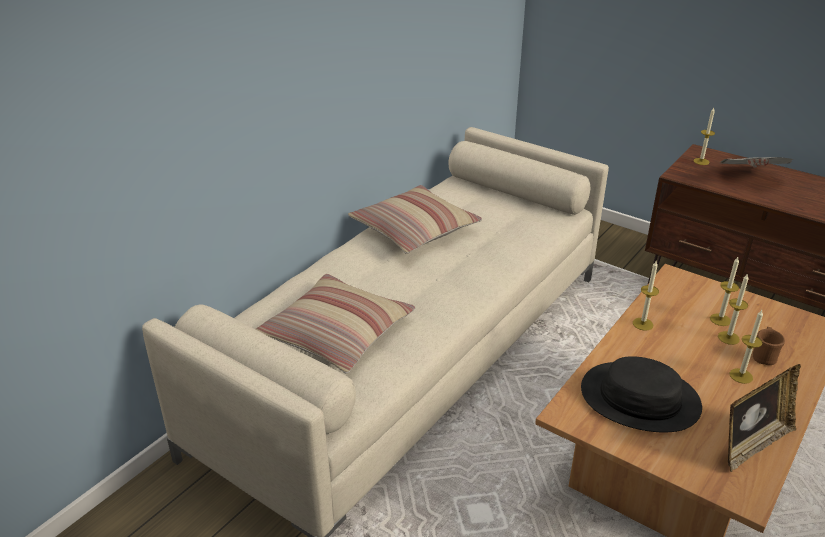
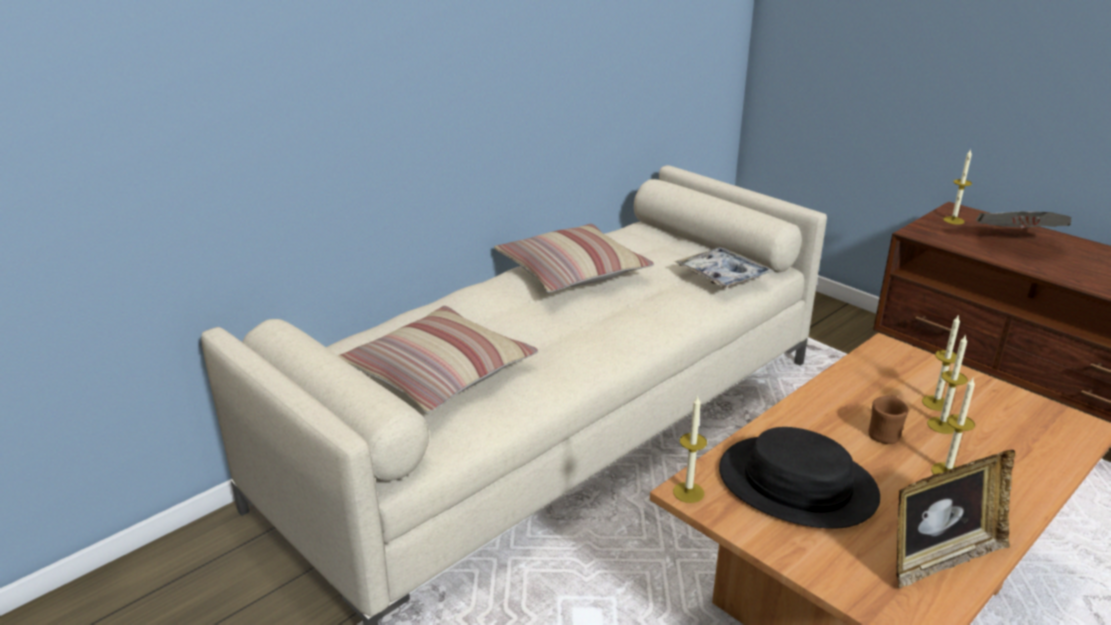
camera: 10 degrees right, 5 degrees down
candle [633,261,659,331] -> candle moved to [673,395,707,503]
brown mug [753,327,785,365] -> brown mug moved to [868,395,909,444]
none -> tray [674,247,773,289]

